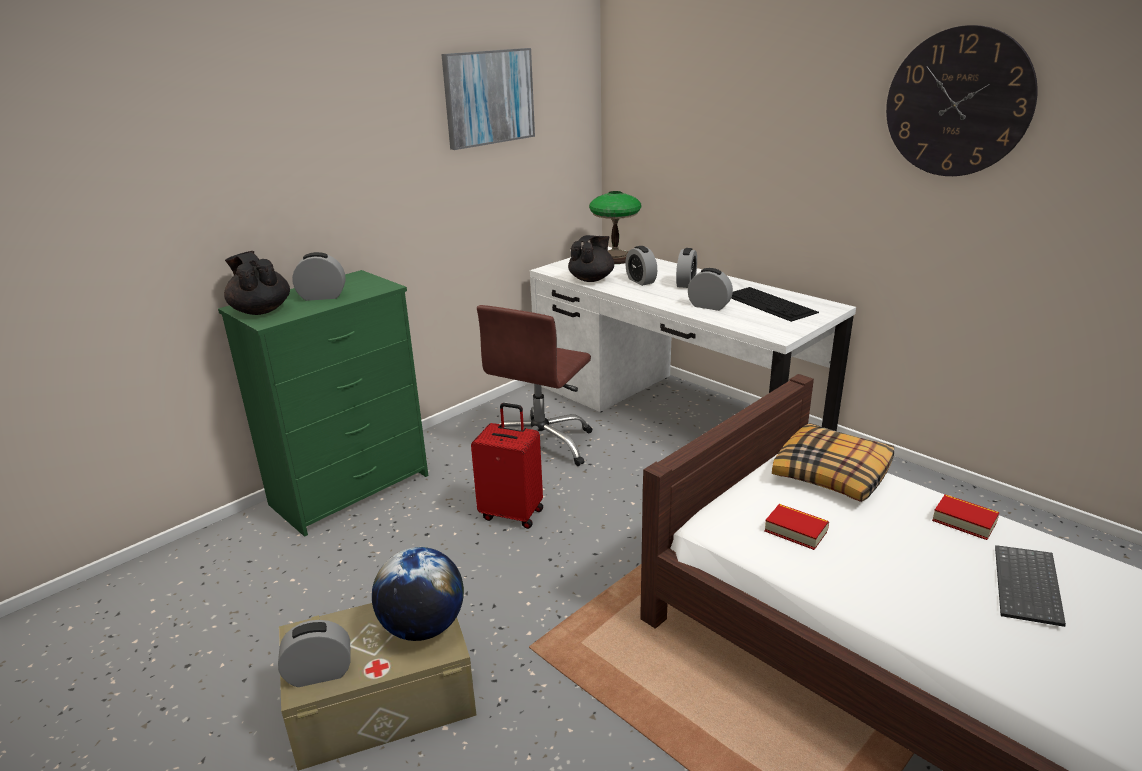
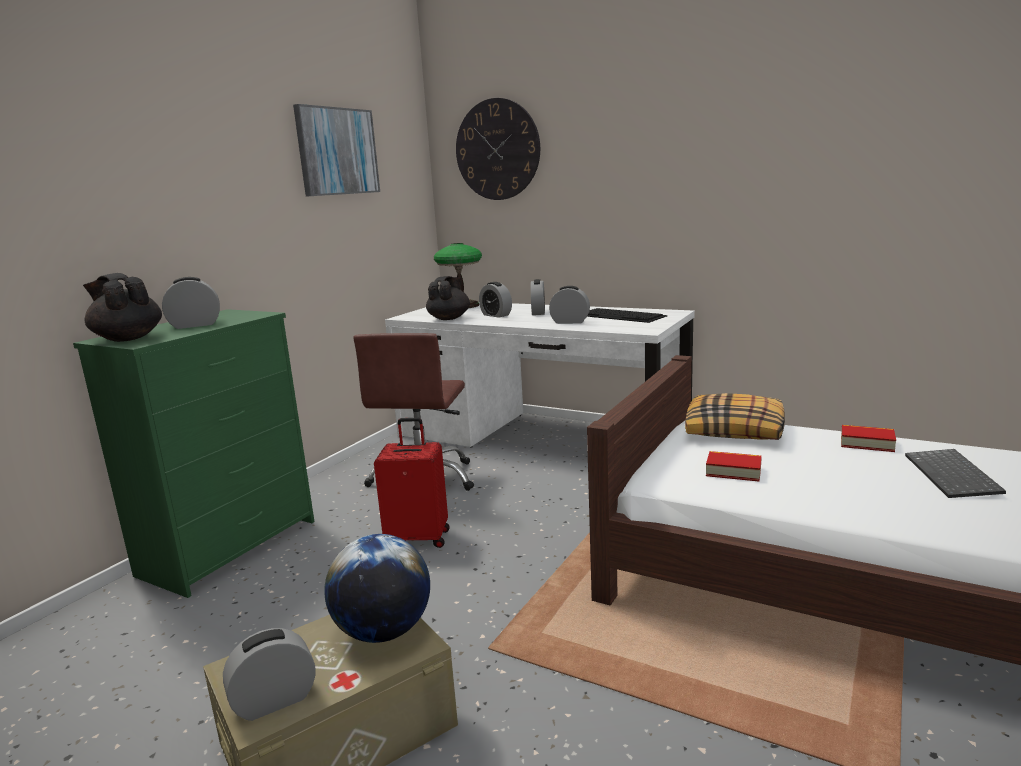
camera: 15 degrees left, 10 degrees down
wall clock [886,25,1038,176] -> wall clock moved to [456,98,540,200]

